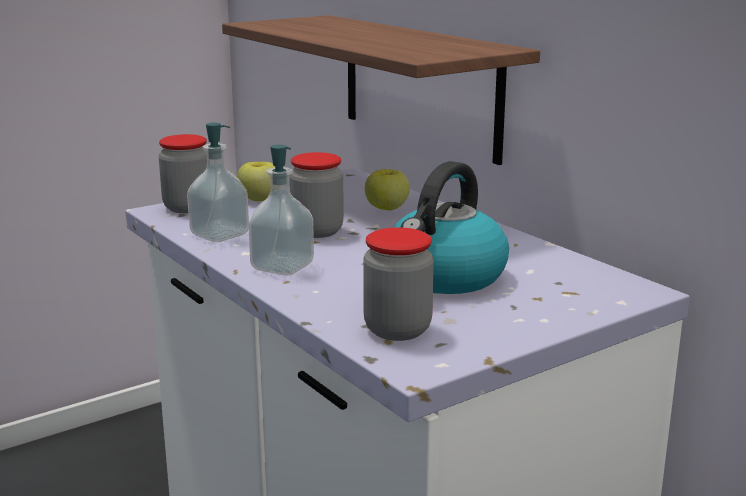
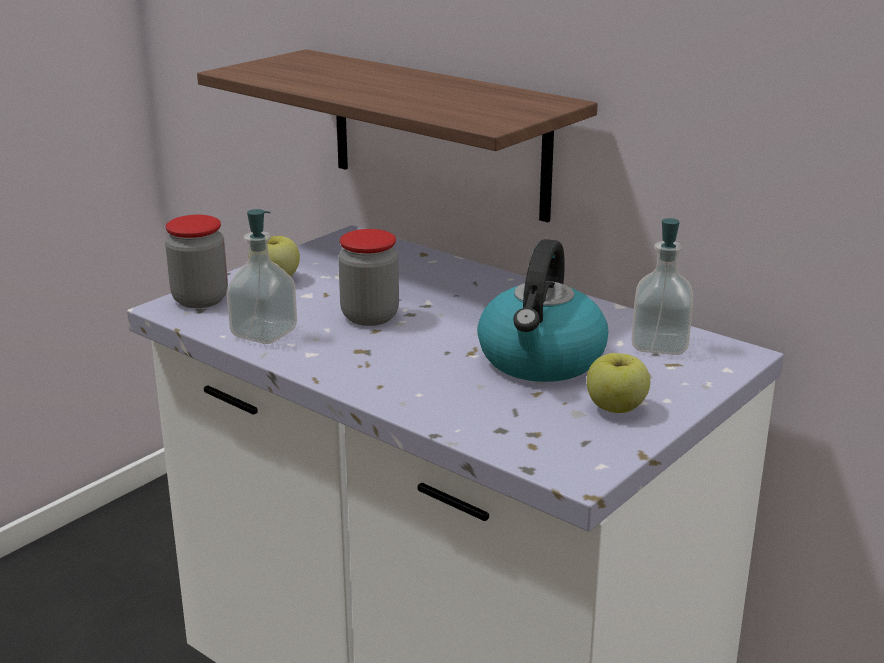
camera: 15 degrees left, 5 degrees up
soap dispenser [248,144,314,276] -> soap dispenser moved to [631,218,693,355]
jar [363,227,434,341] -> none
apple [365,169,410,210] -> apple moved to [587,353,650,413]

